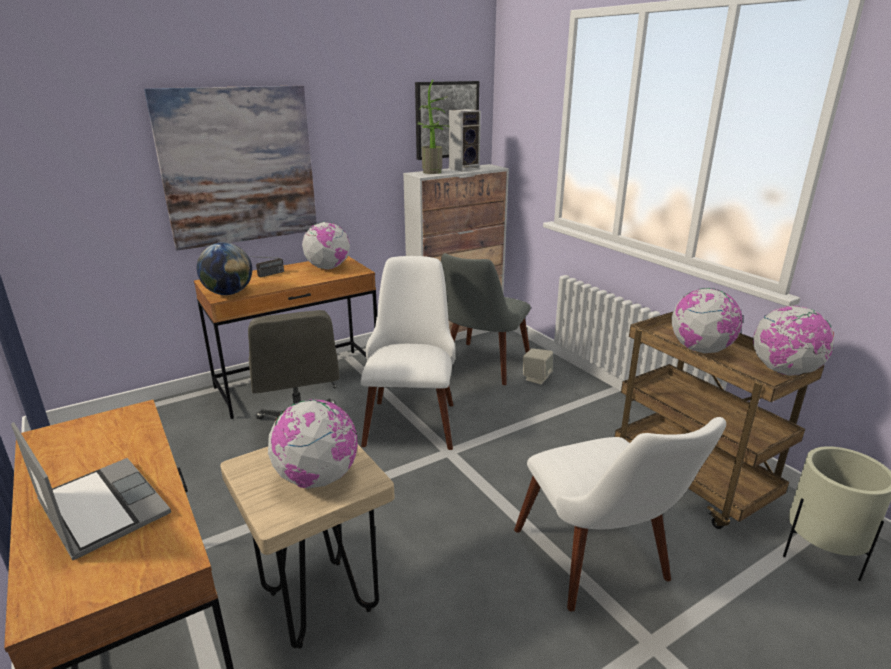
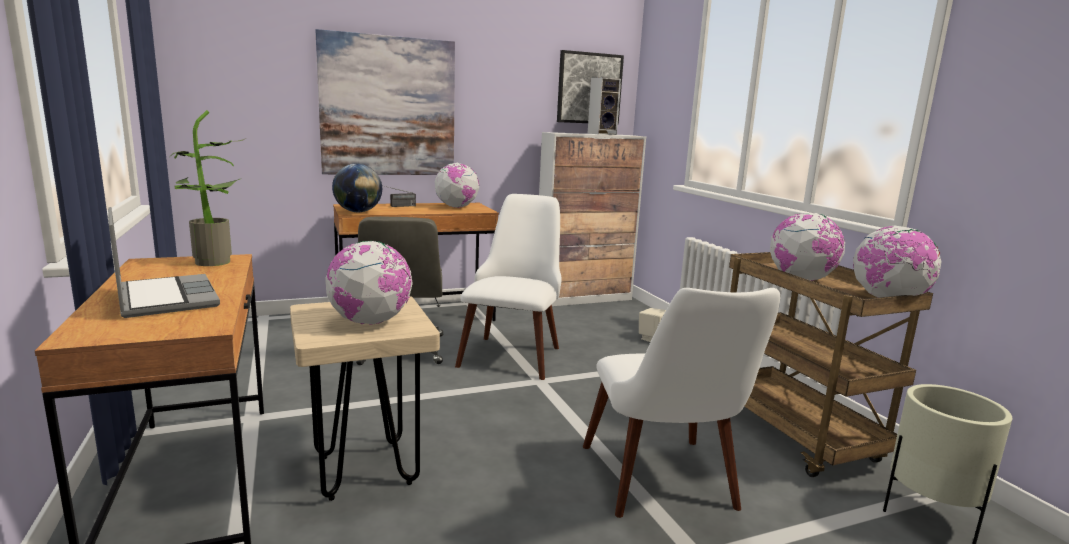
camera: 10 degrees right, 10 degrees down
potted plant [417,79,449,174] -> potted plant moved to [172,110,246,266]
grey chair [441,253,531,385] -> none

